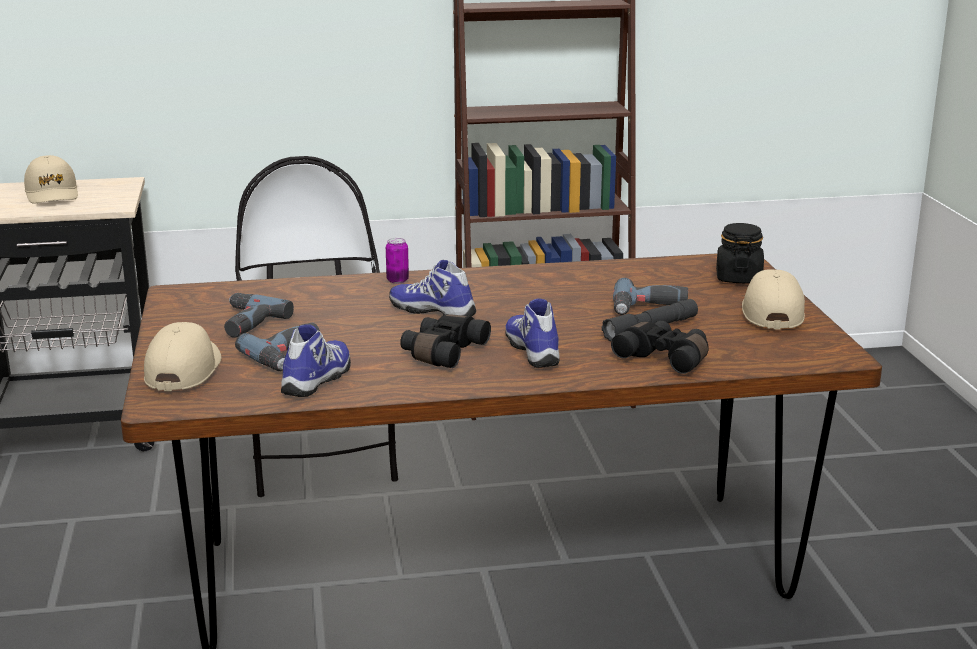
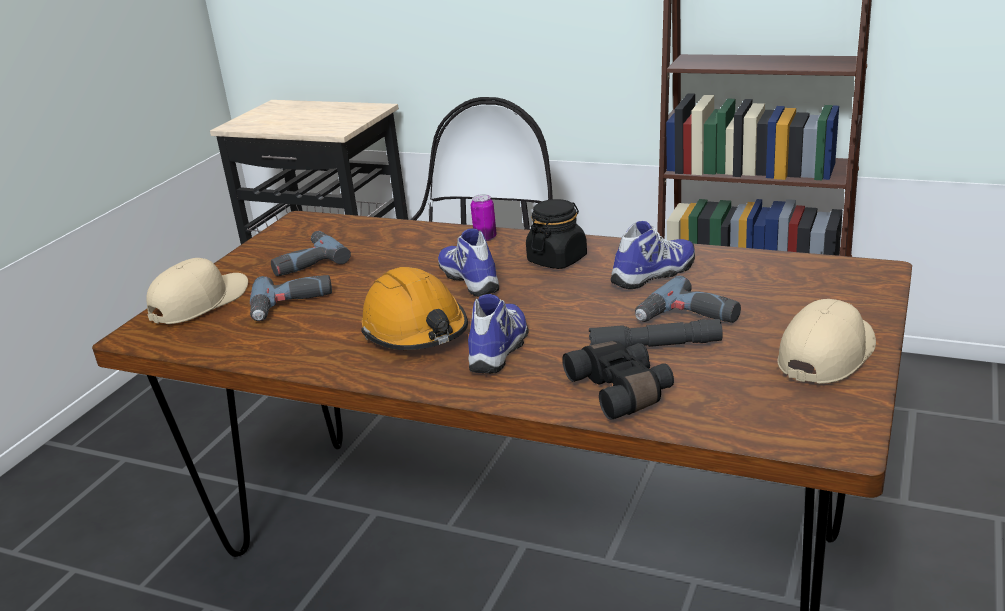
camera: 35 degrees right, 5 degrees up
beige cap [24,155,78,203] -> none
shoe [281,324,351,397] -> shoe moved to [611,221,695,289]
black binoculars [400,314,491,368] -> orange hard hat [361,267,468,350]
black jar [716,223,764,284] -> black jar moved to [526,199,587,269]

